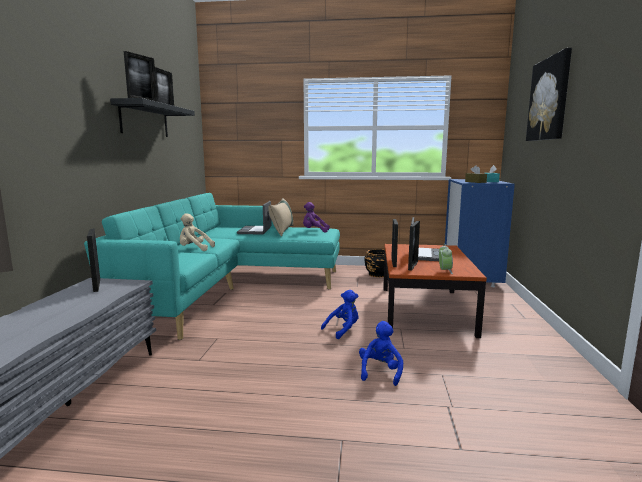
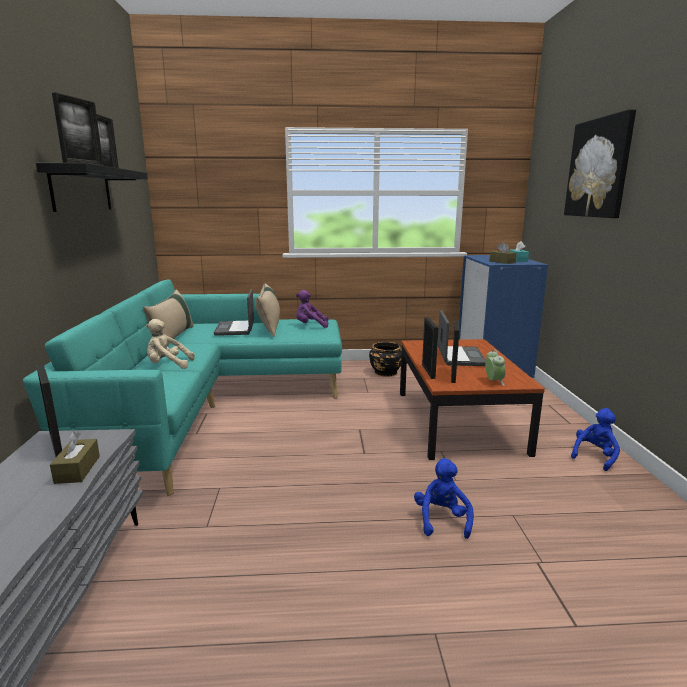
camera: 10 degrees left, 5 degrees up
blue plush toy [321,290,358,339] -> blue plush toy moved to [571,408,620,471]
none -> brown tissue box [50,431,100,484]
none -> beige pillow [143,290,193,346]

